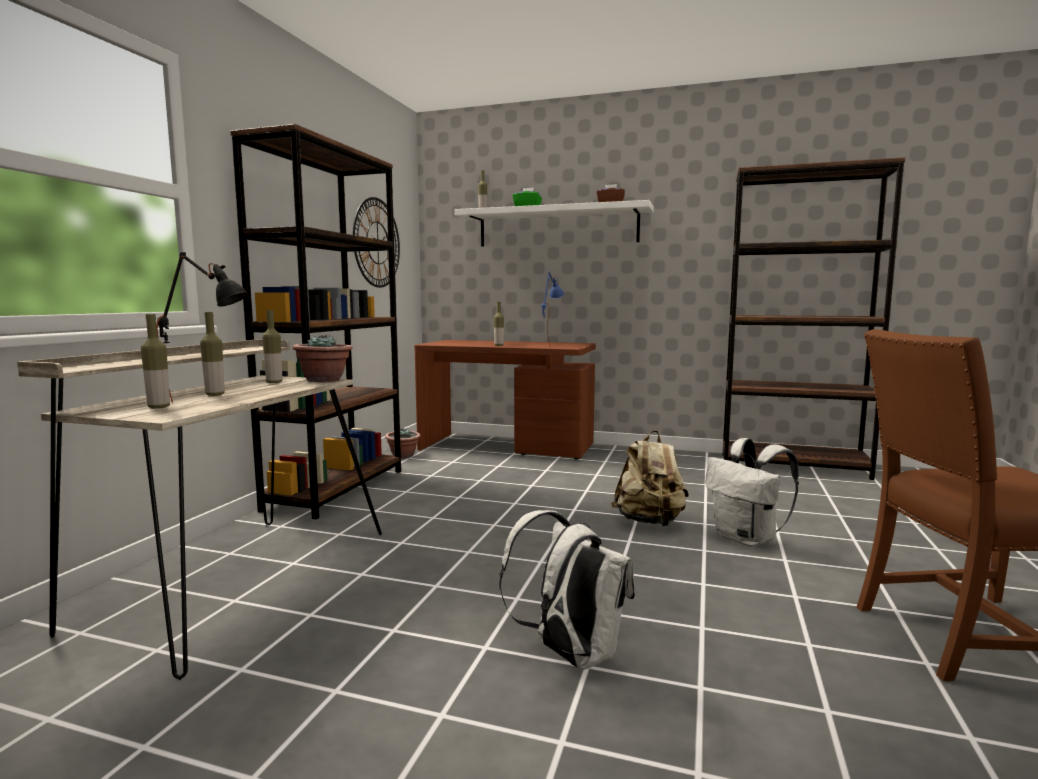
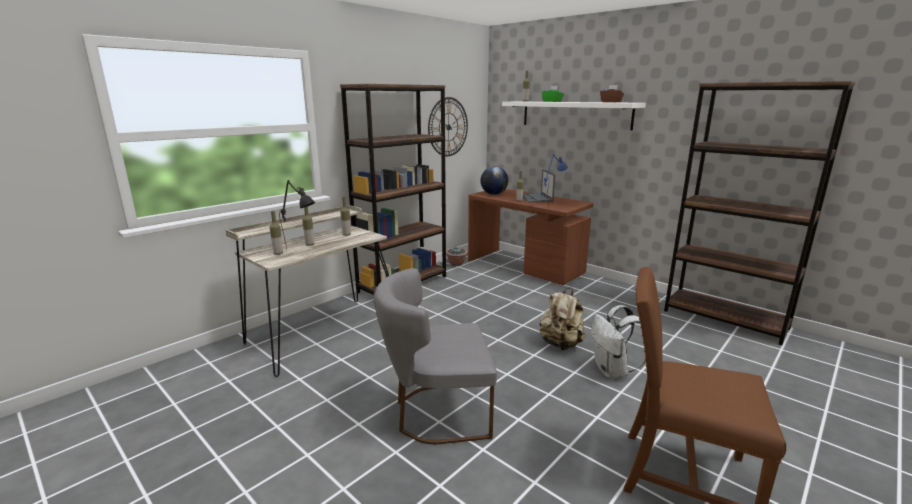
camera: 25 degrees right, 10 degrees up
potted plant [292,334,352,383] -> none
white backpack [499,510,635,670] -> grey chair [374,268,497,444]
none -> globe [480,166,508,195]
none -> laptop [523,169,555,202]

